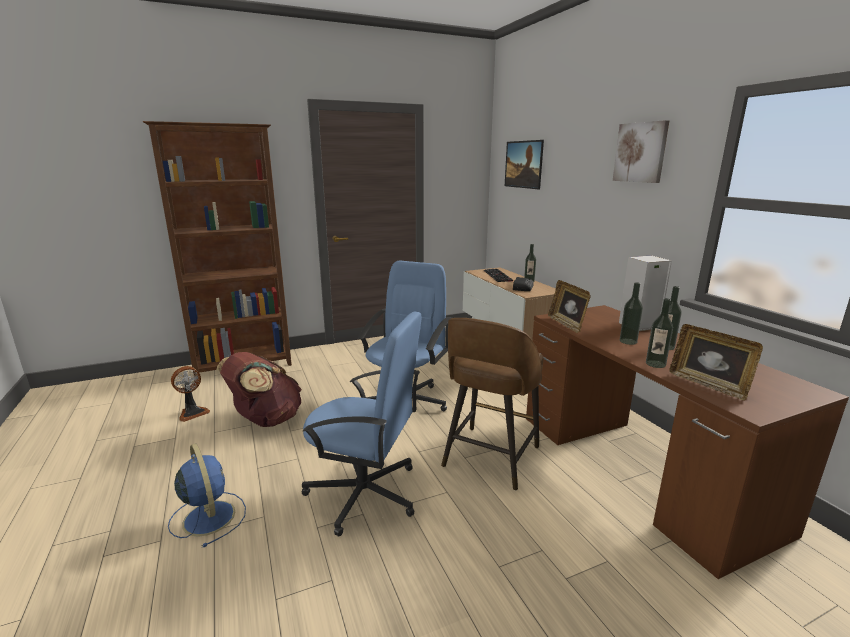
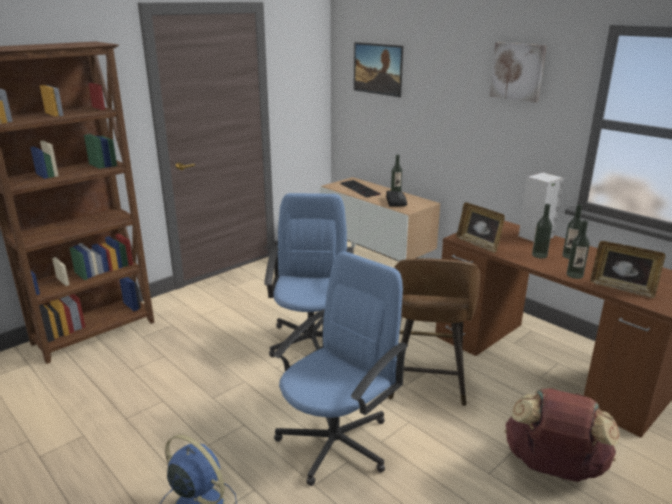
camera: 20 degrees left, 5 degrees up
fan [171,366,210,422] -> none
brown backpack [217,352,302,427] -> brown backpack moved to [505,388,620,482]
blue office chair [301,312,421,537] -> blue office chair turned 45 degrees counterclockwise [274,251,408,486]

